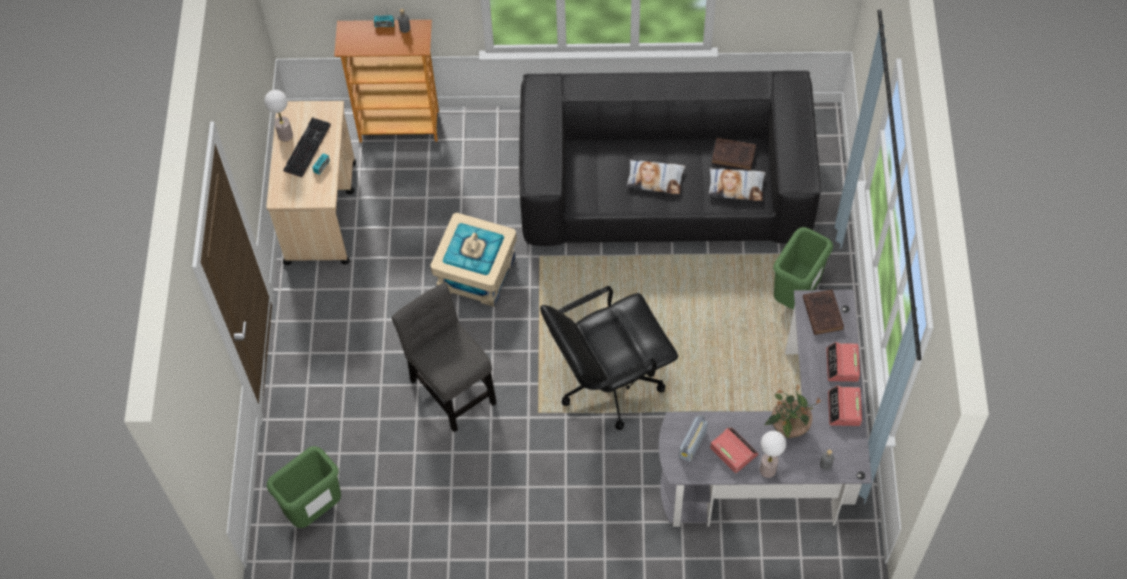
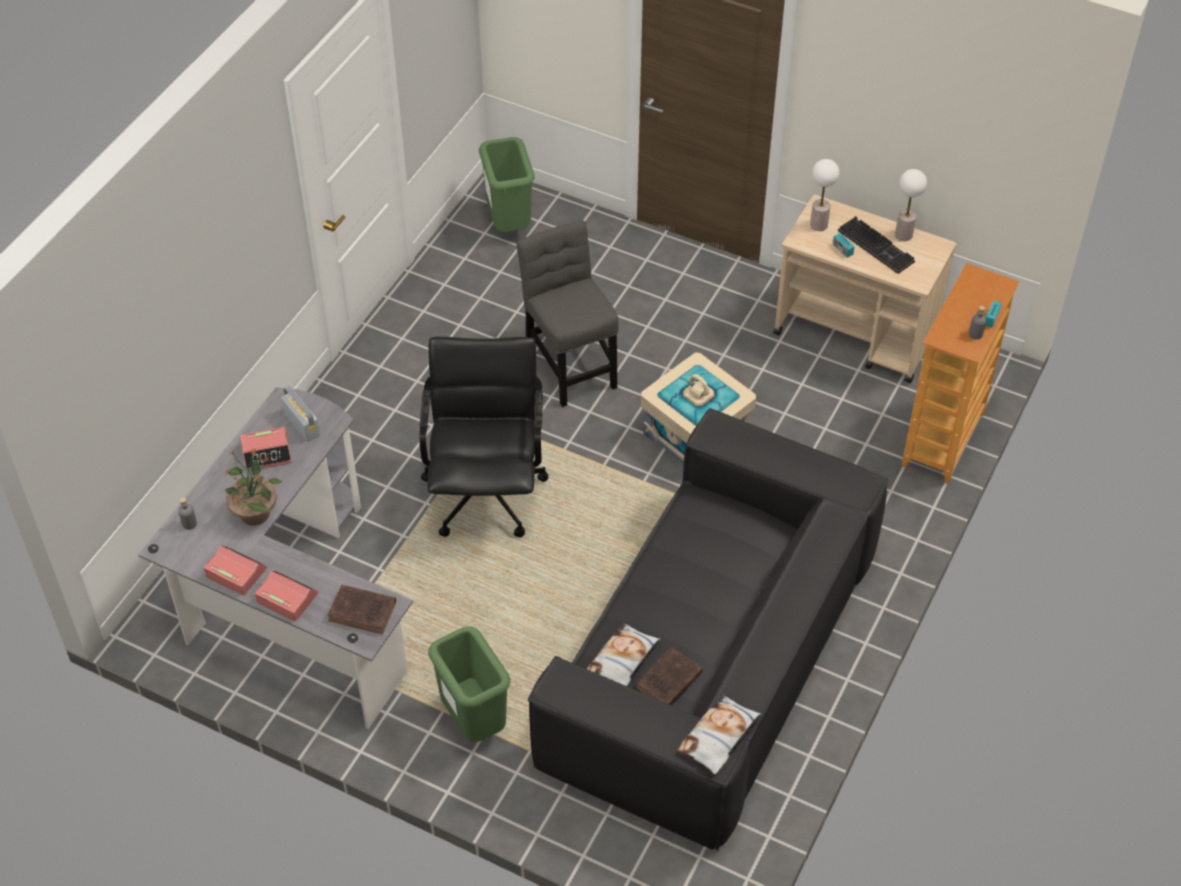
camera: 115 degrees right, 10 degrees down
grey chair [392,283,497,432] -> grey chair turned 105 degrees counterclockwise [516,220,619,407]
pillow [626,159,685,194] -> pillow moved to [677,694,761,774]
table lamp [760,431,786,478] -> table lamp moved to [810,159,840,231]

